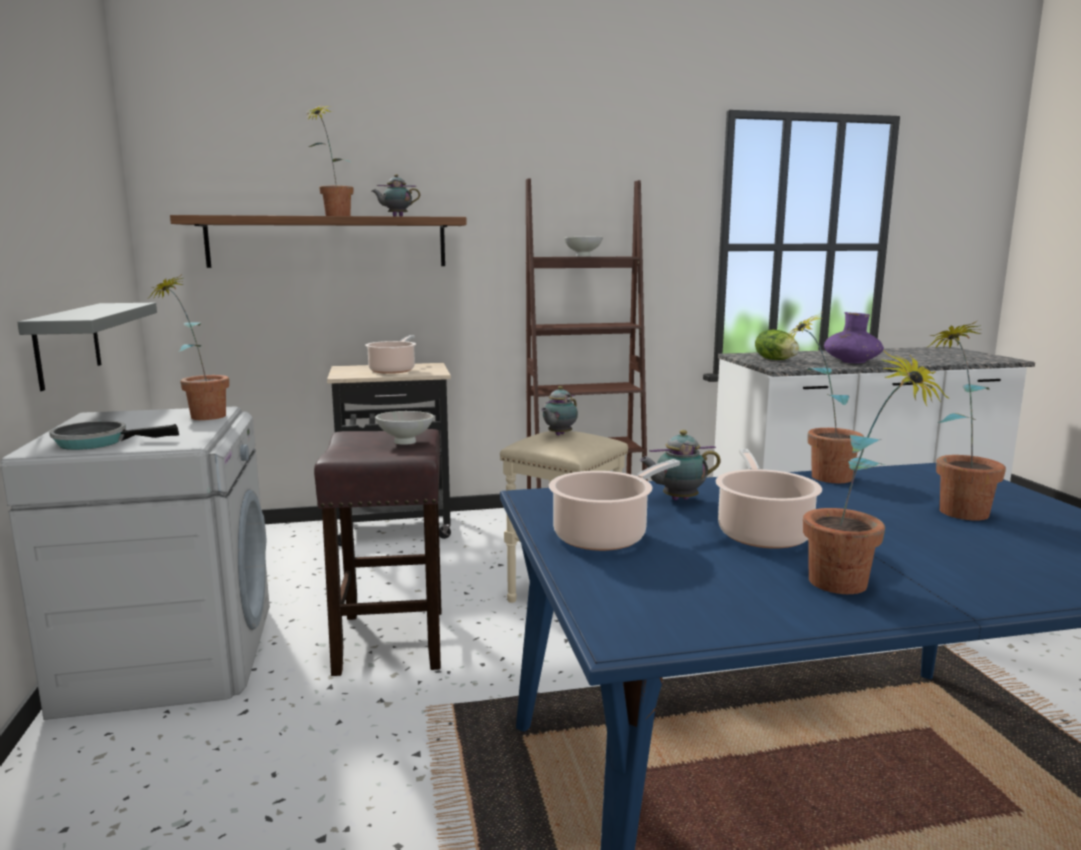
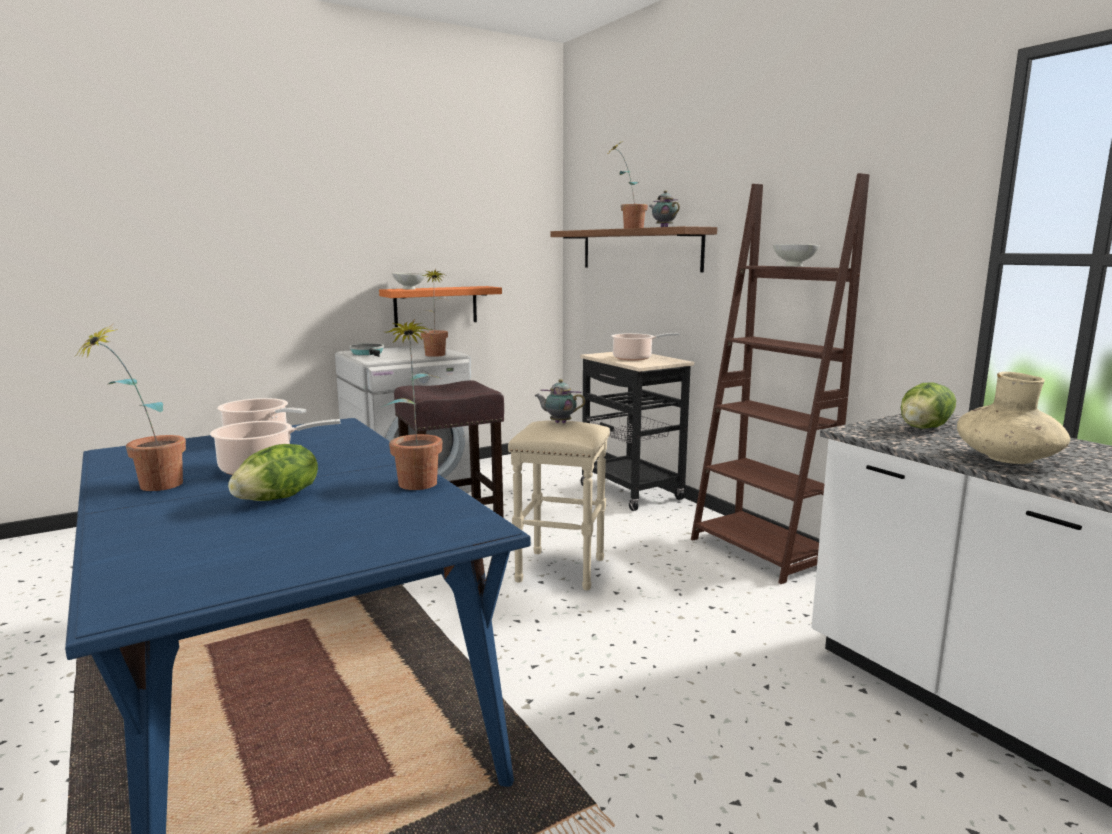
camera: 70 degrees right, 0 degrees up
grey shelf [17,303,157,391] -> orange shelf [379,286,502,327]
white bowl [375,411,434,445] -> white bowl moved to [392,273,426,289]
teapot [639,430,720,500] -> none
purple vase [824,312,884,363] -> beige vase [957,372,1070,464]
potted plant [926,321,1006,521] -> none
none -> lettuce [228,444,318,501]

